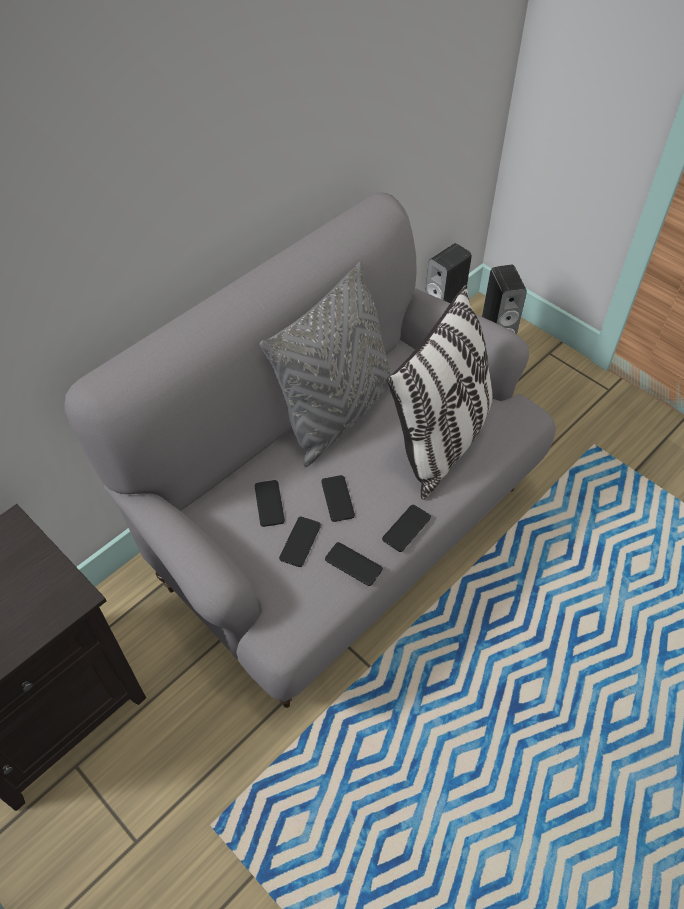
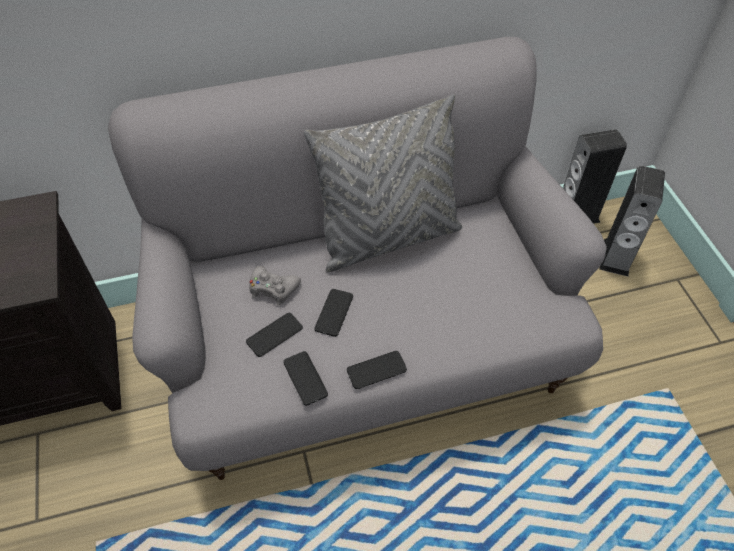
camera: 30 degrees right, 0 degrees up
phone [255,480,285,527] -> grey game controller [249,266,301,306]
pillow [387,285,493,500] -> none

